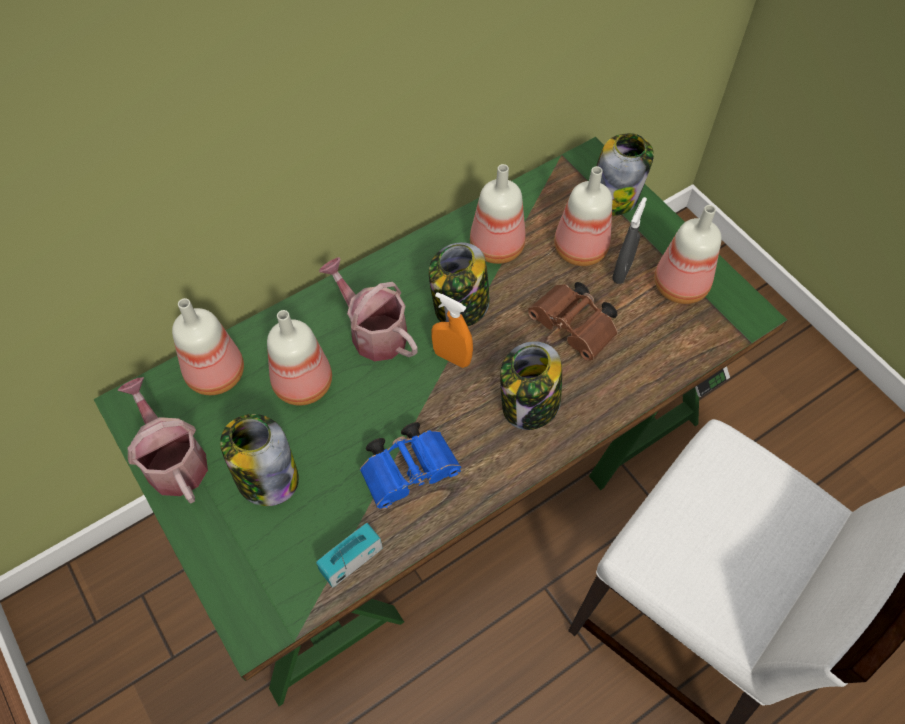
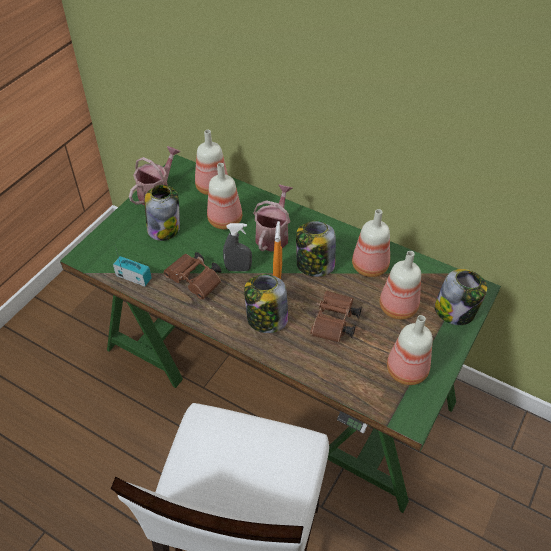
camera: 65 degrees right, 10 degrees down
blue binoculars [360,422,461,510] -> brown binoculars [163,252,221,299]
grey spray bottle [612,197,647,284] -> grey spray bottle moved to [223,223,252,271]

